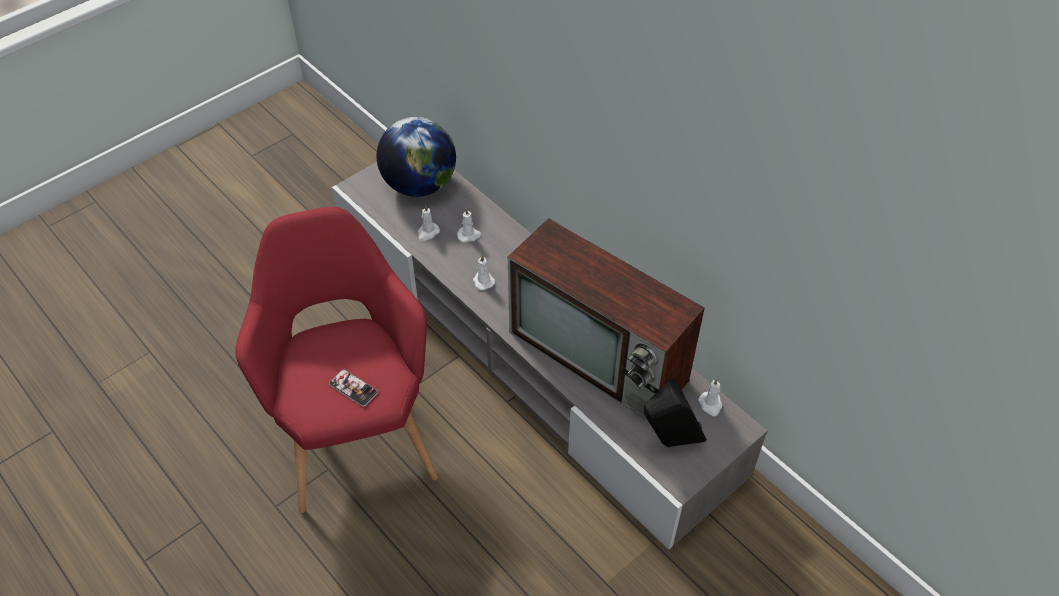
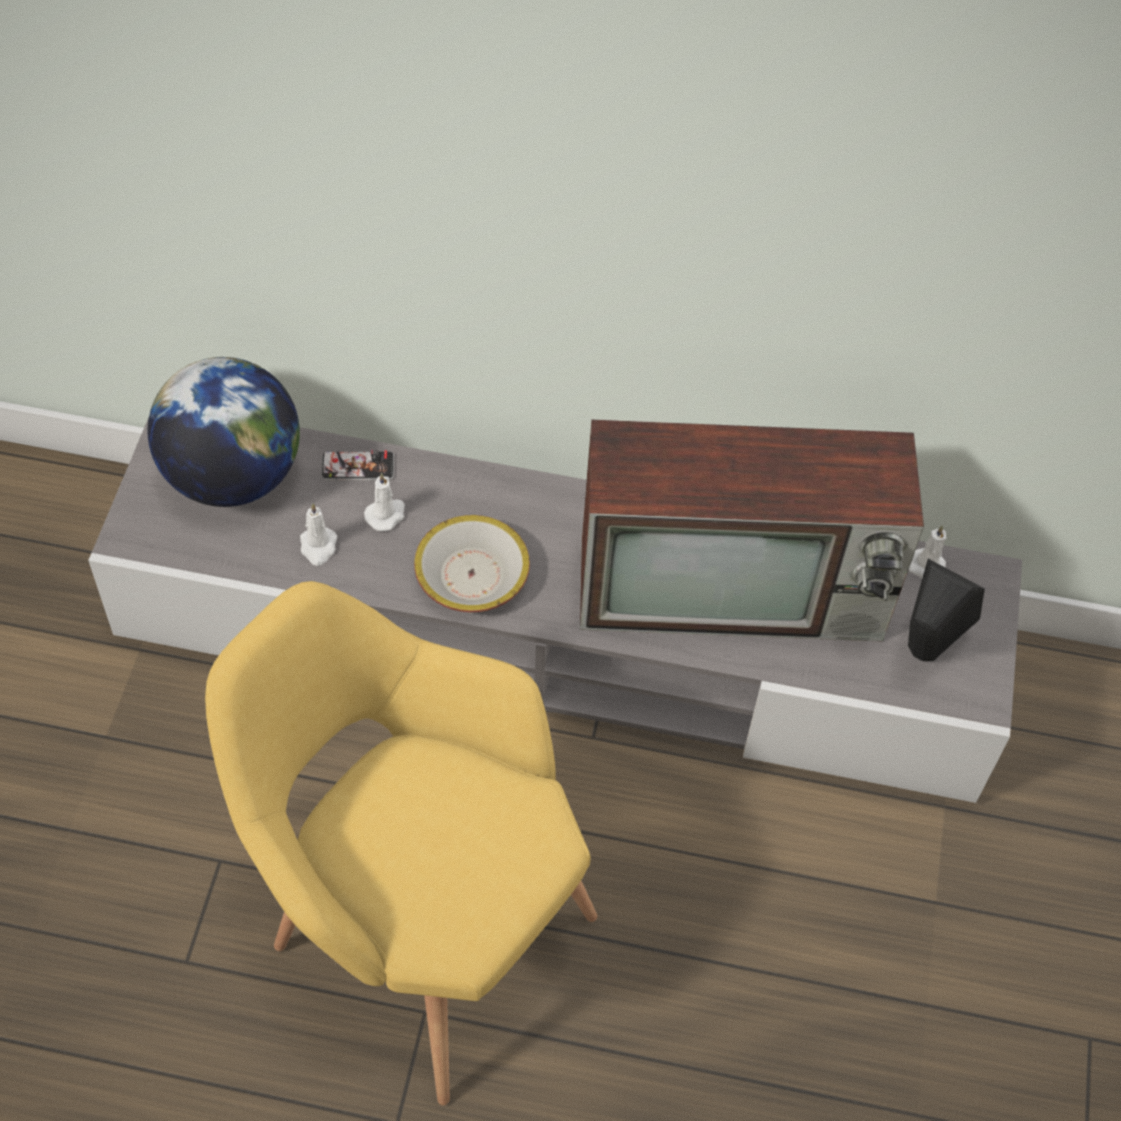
camera: 40 degrees left, 5 degrees up
red armchair [235,207,438,513] -> yellow armchair [205,581,597,1105]
phone [329,369,378,407] -> phone moved to [321,450,394,480]
white candle [473,255,495,290] -> bowl [414,515,530,612]

